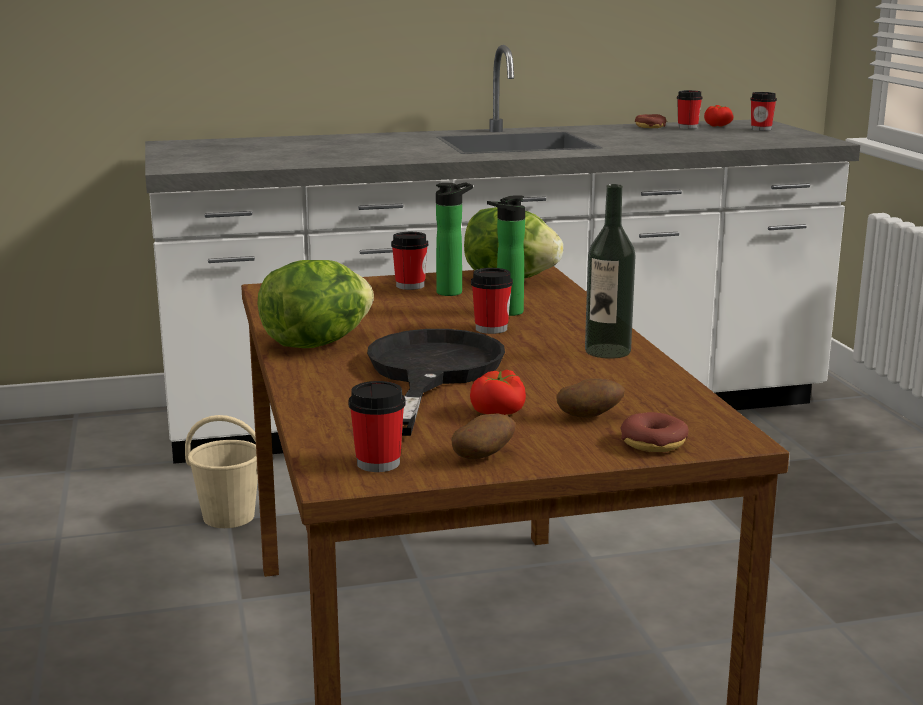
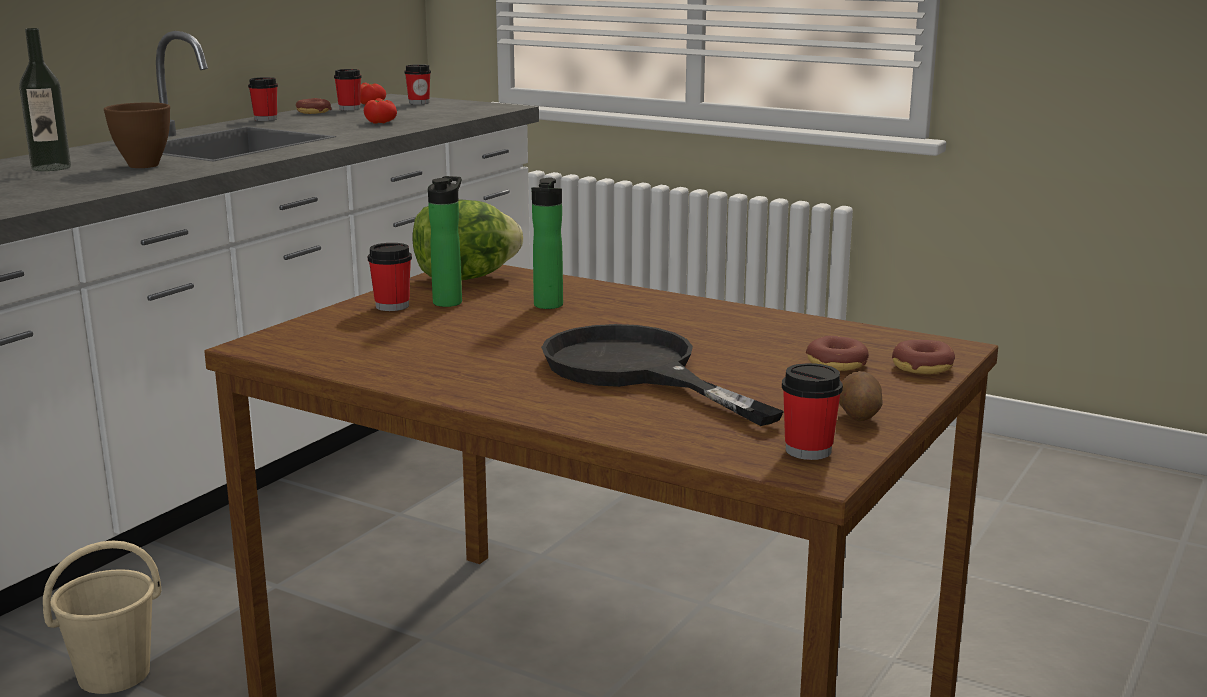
camera: 45 degrees left, 0 degrees up
lettuce [257,260,374,348] -> none
tomato [470,370,526,415] -> tomato moved to [364,98,397,124]
cup [471,268,513,334] -> cup moved to [248,77,278,121]
potato [556,378,625,418] -> donut [806,336,869,371]
bottle [585,184,635,359] -> bottle moved to [19,28,71,171]
none -> brown bowl [104,103,170,168]

